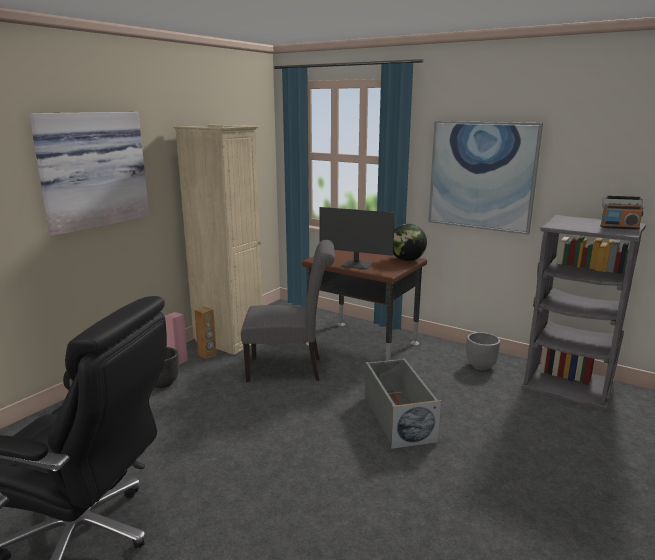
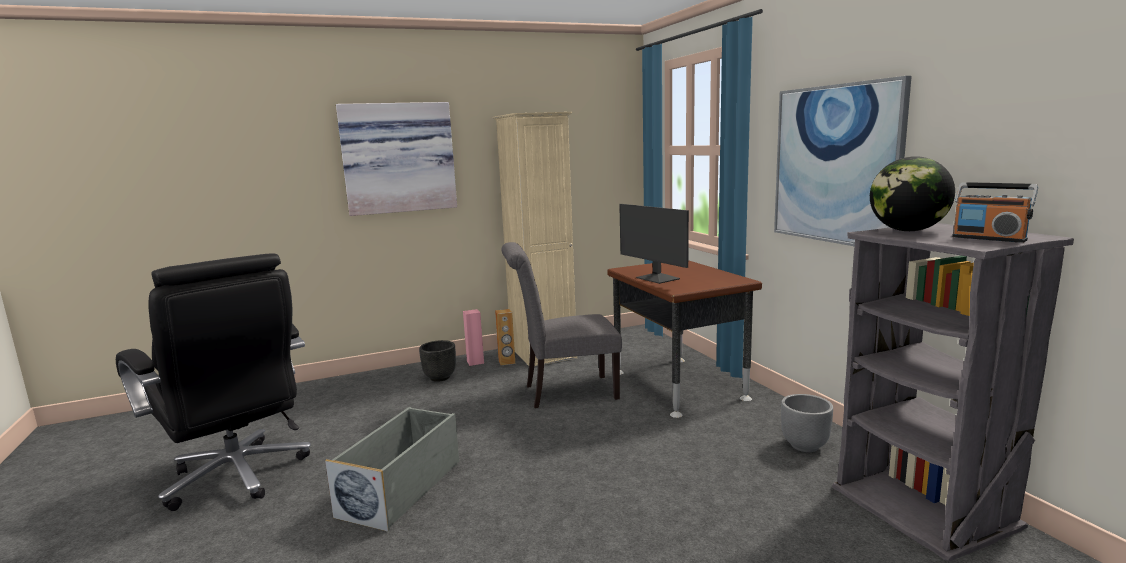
camera: 35 degrees right, 5 degrees down
grey chair [241,240,335,382] -> grey chair turned 135 degrees clockwise [501,242,622,408]
grey storage box [365,358,442,449] -> grey storage box moved to [325,407,459,532]
globe [393,224,427,261] -> globe moved to [870,156,955,231]

